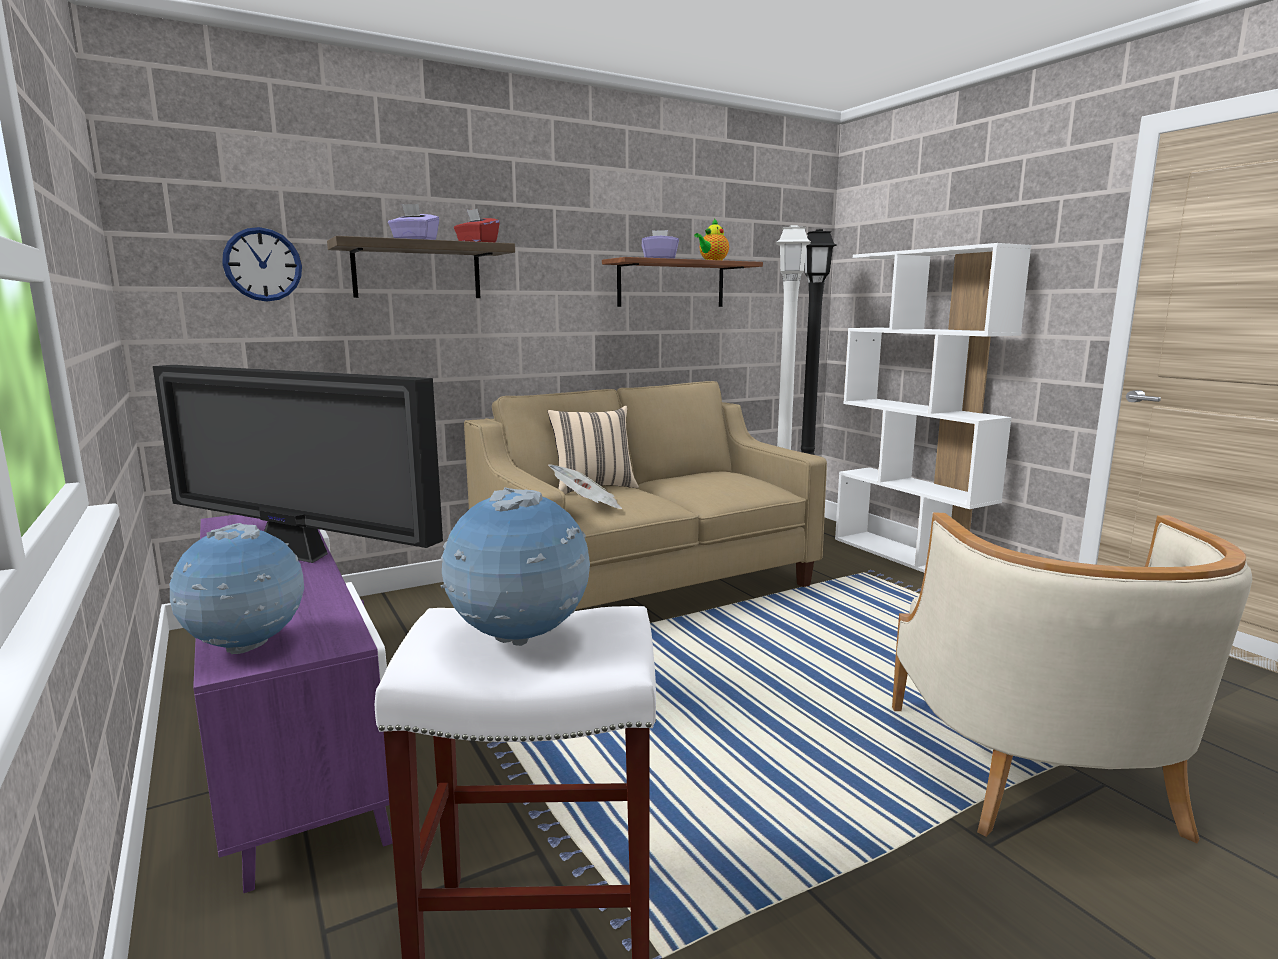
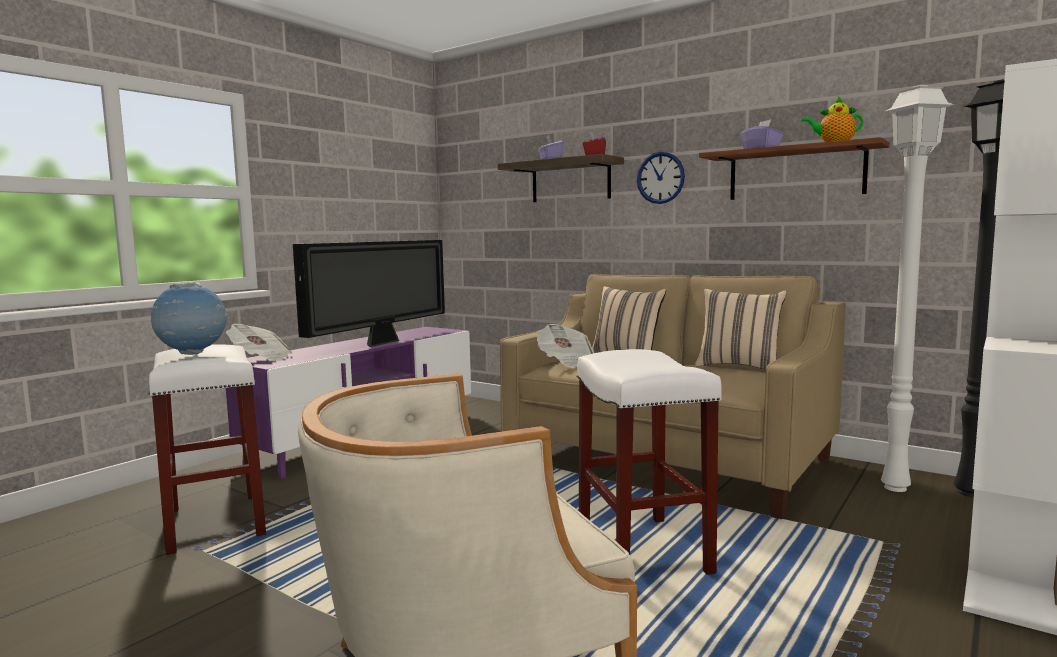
camera: 65 degrees right, 5 degrees down
television [153,365,443,563] -> television turned 150 degrees counterclockwise [293,240,445,347]
globe [170,523,304,654] -> newspaper [226,324,292,362]
wall clock [222,227,302,302] -> wall clock moved to [637,152,685,204]
none -> white stool [576,349,722,575]
none -> beige pillow [695,289,787,369]

